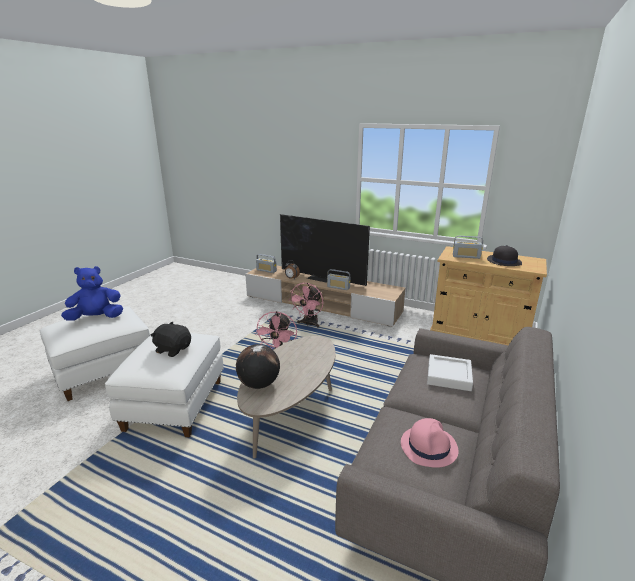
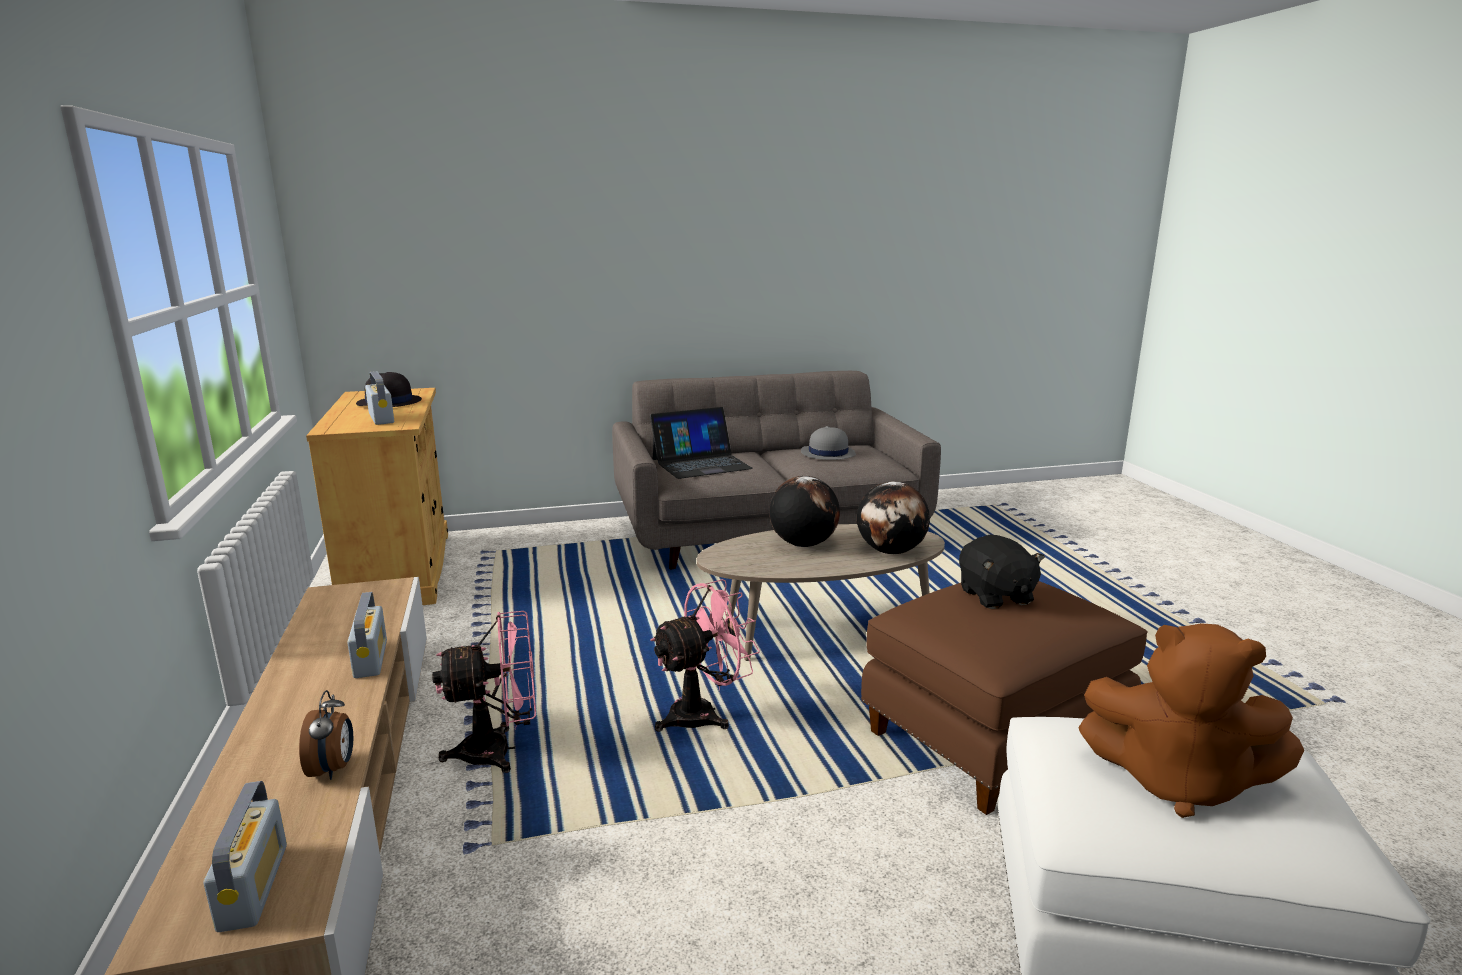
camera: 130 degrees left, 5 degrees down
blue plush toy [61,266,123,321] -> brown plush toy [1078,623,1304,818]
white ottoman [105,333,224,437] -> brown ottoman [861,581,1148,815]
television [280,214,370,286] -> none
pink hat [401,418,458,468] -> grey hat [801,426,856,460]
white tray [427,354,473,391] -> laptop [650,407,753,479]
none -> globe [769,476,840,547]

